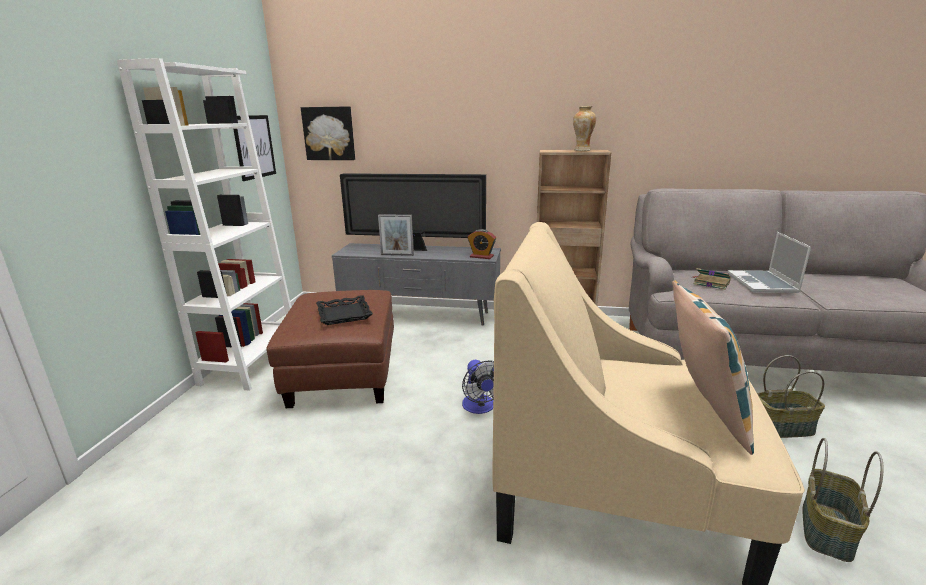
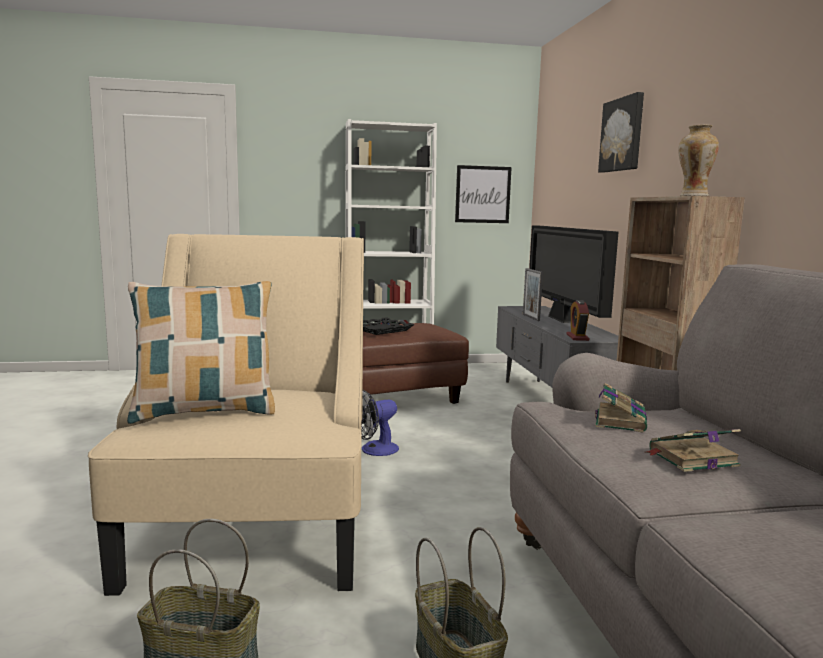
camera: 70 degrees right, 10 degrees down
picture [301,106,355,160] -> picture moved to [598,92,644,173]
laptop [728,232,811,293] -> book [646,429,741,472]

